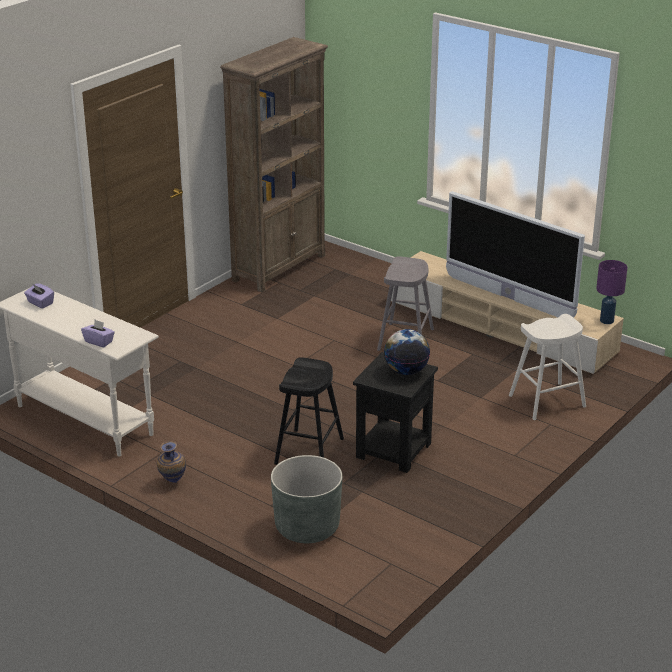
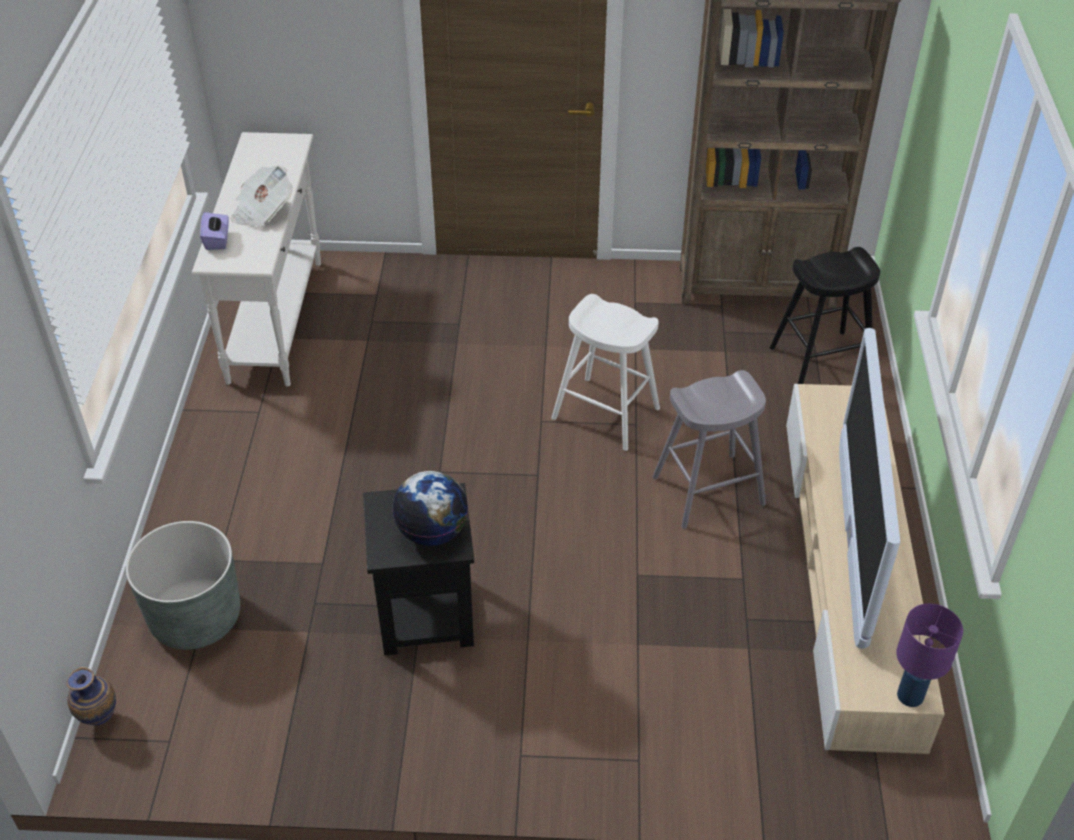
camera: 55 degrees right, 15 degrees up
purple tissue box [24,283,54,308] -> none
vase [157,441,186,483] -> vase moved to [66,667,116,725]
black stool [274,357,344,465] -> black stool moved to [770,247,880,384]
white stool [509,314,586,420] -> white stool moved to [552,294,660,451]
none -> newspaper [230,166,293,228]

